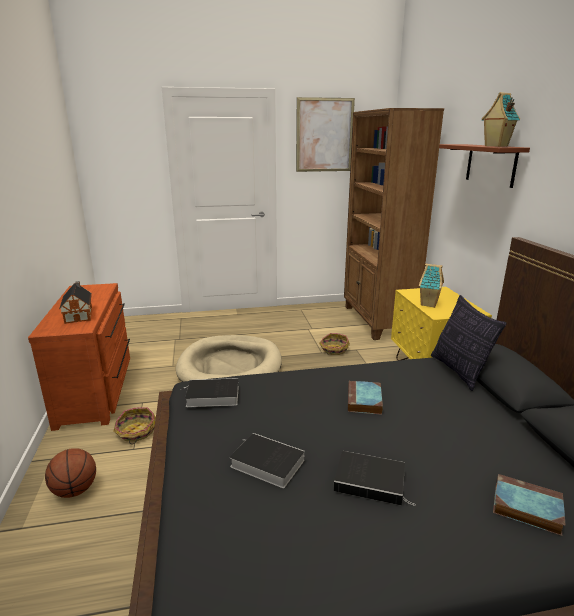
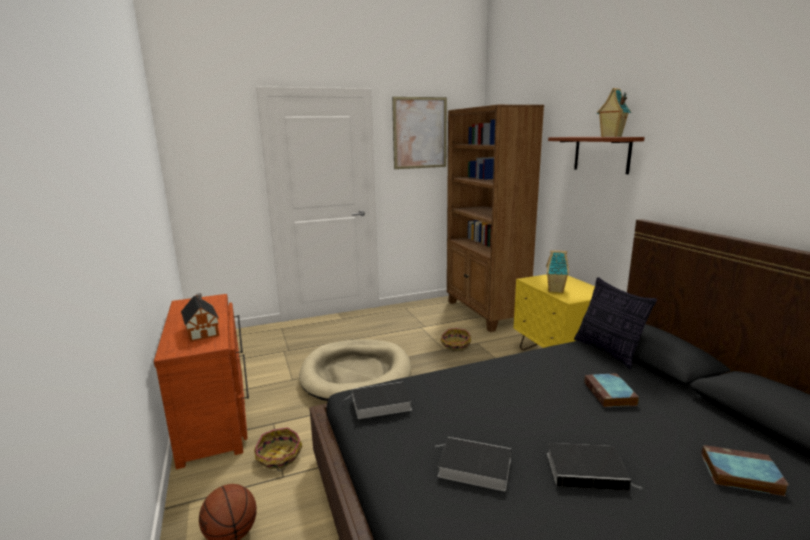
camera: 10 degrees left, 5 degrees down
book [348,381,383,415] -> book moved to [584,374,639,407]

